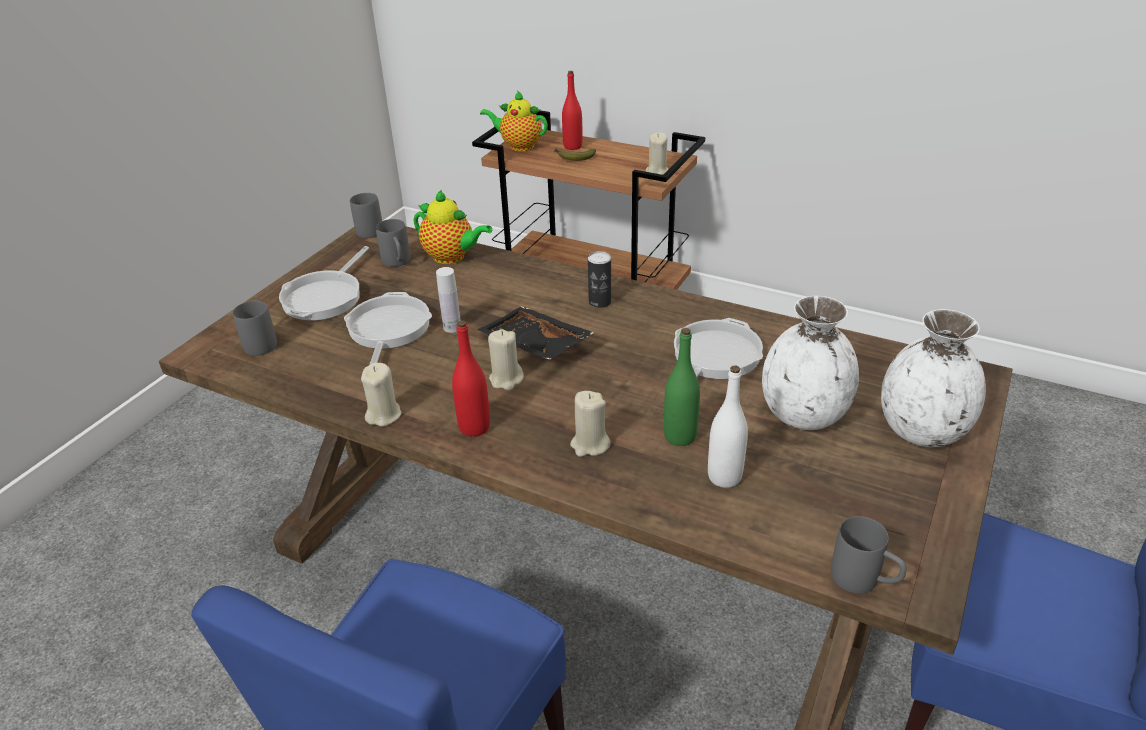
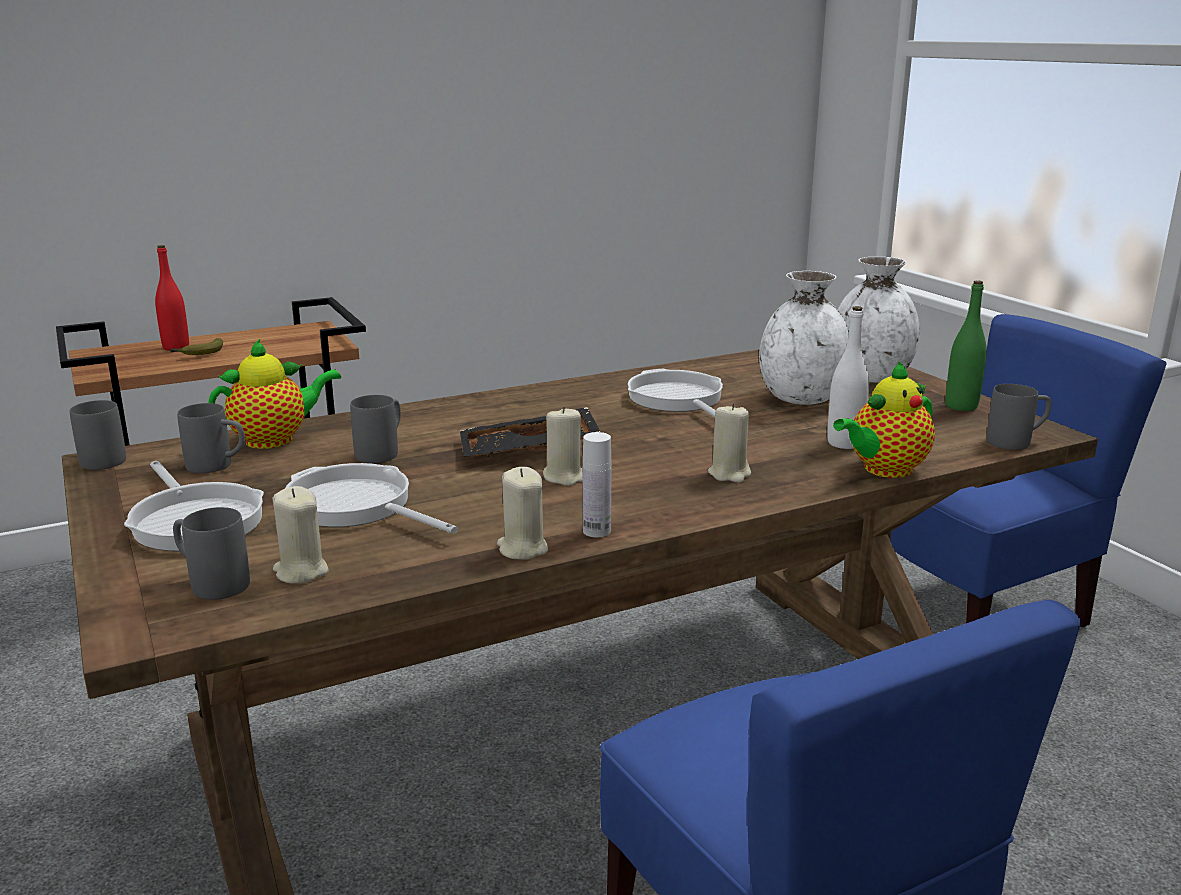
camera: 55 degrees left, 15 degrees down
white bottle [436,267,461,333] -> white bottle moved to [583,432,611,538]
red bottle [452,320,490,437] -> none
teapot [480,90,548,151] -> teapot moved to [833,361,935,478]
can [588,251,611,308] -> none
beige candle [646,133,669,175] -> beige candle moved to [272,486,329,584]
green bottle [664,328,700,446] -> green bottle moved to [946,280,987,411]
none -> grey mug [350,395,401,463]

